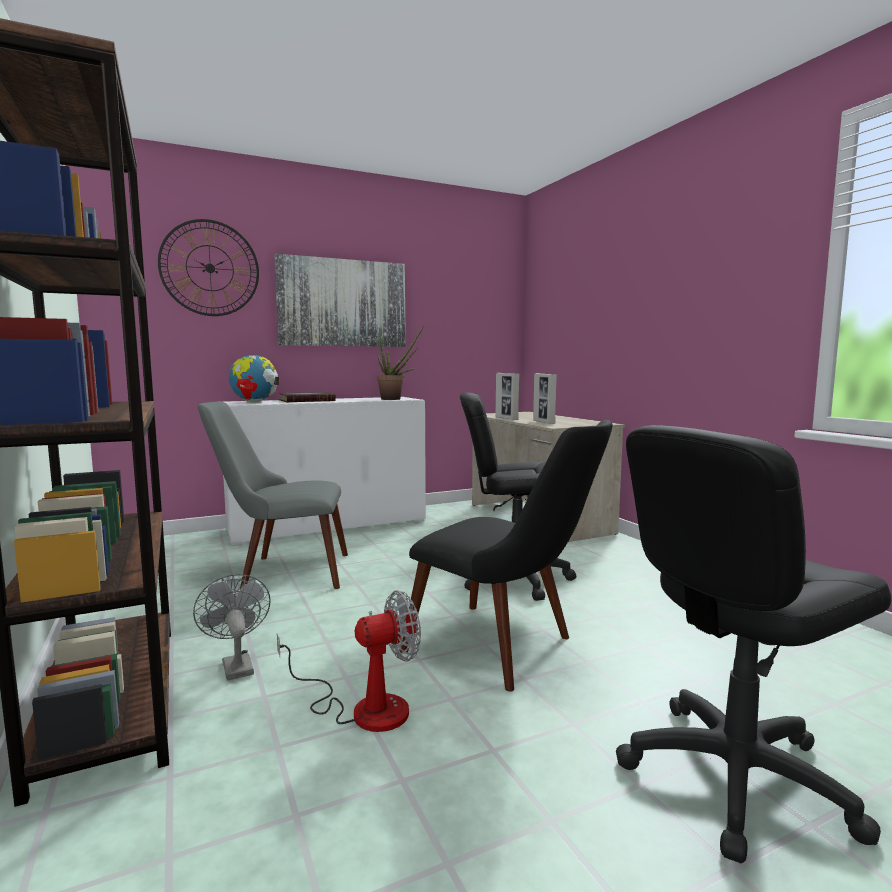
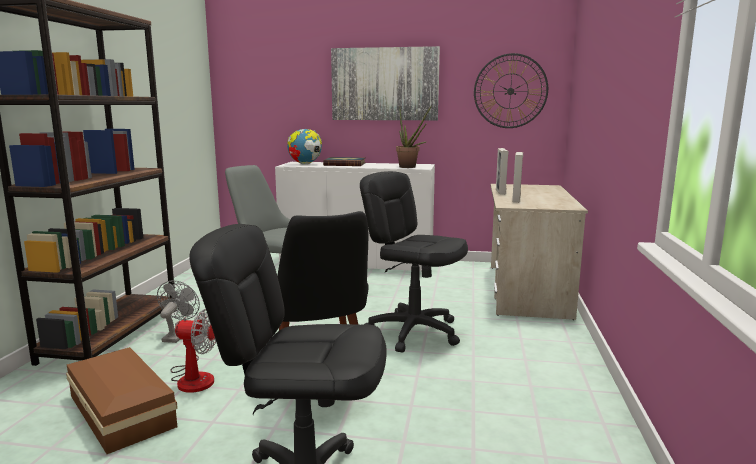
camera: 35 degrees right, 5 degrees up
wall clock [158,219,259,316] -> wall clock moved to [474,53,548,128]
none -> brown storage box [66,347,178,454]

